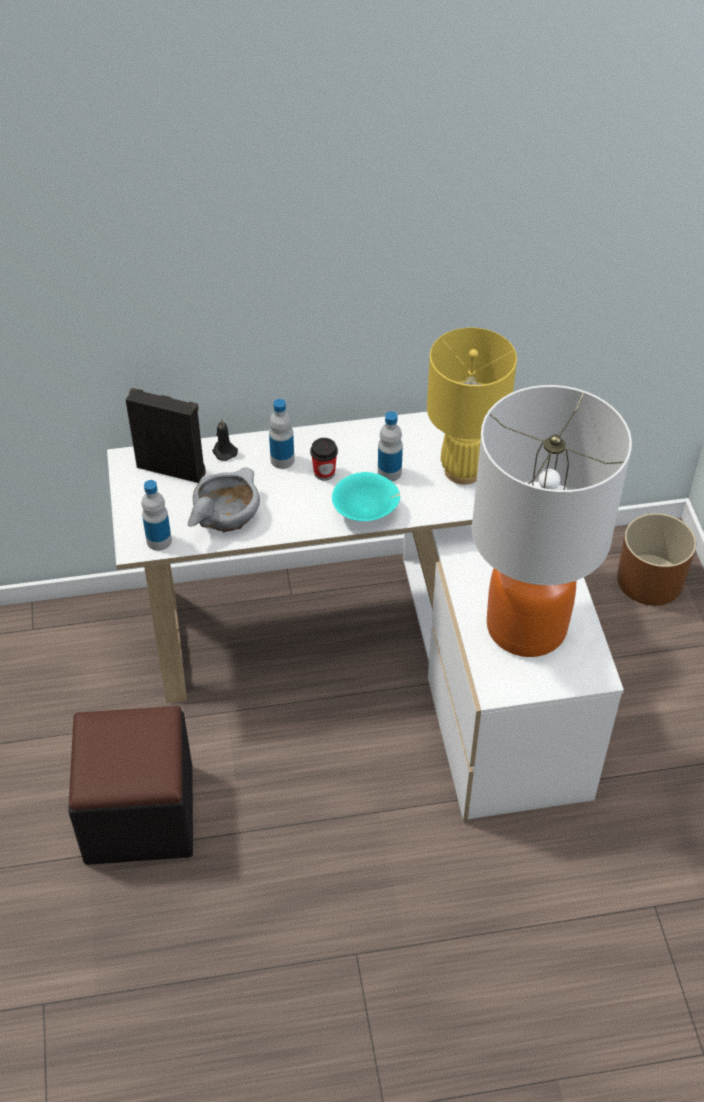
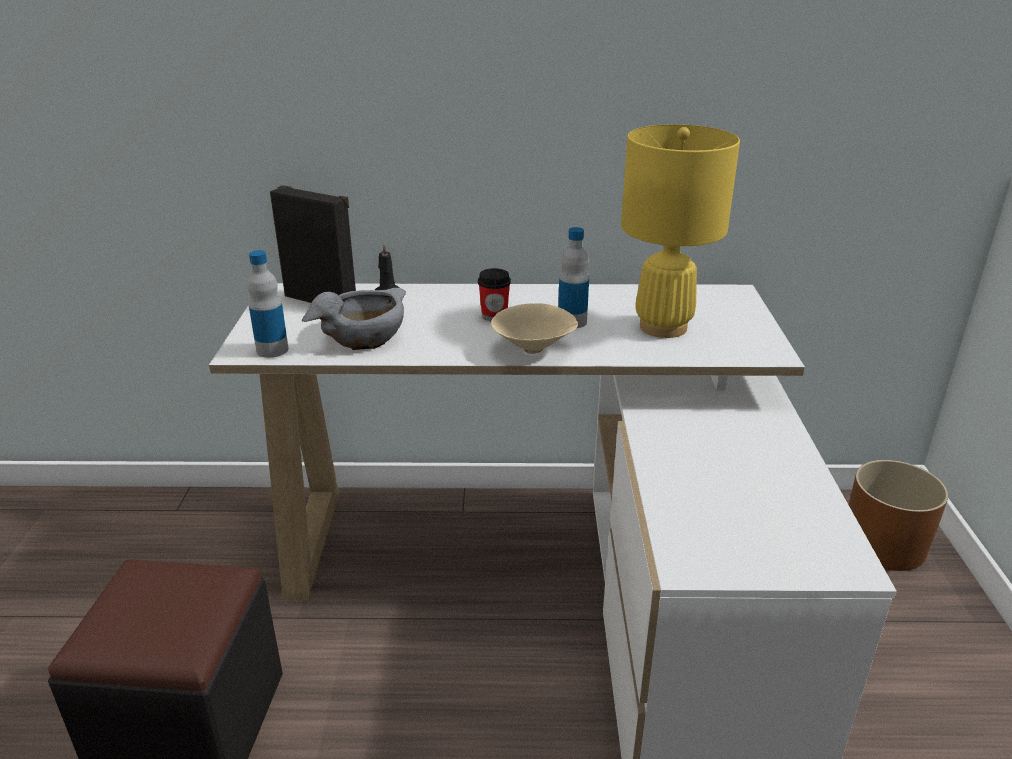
camera: 10 degrees right, 20 degrees down
bottle [269,399,294,469] -> none
turquoise bowl [332,472,400,521] -> beige bowl [491,303,578,354]
table lamp [472,385,632,657] -> none

